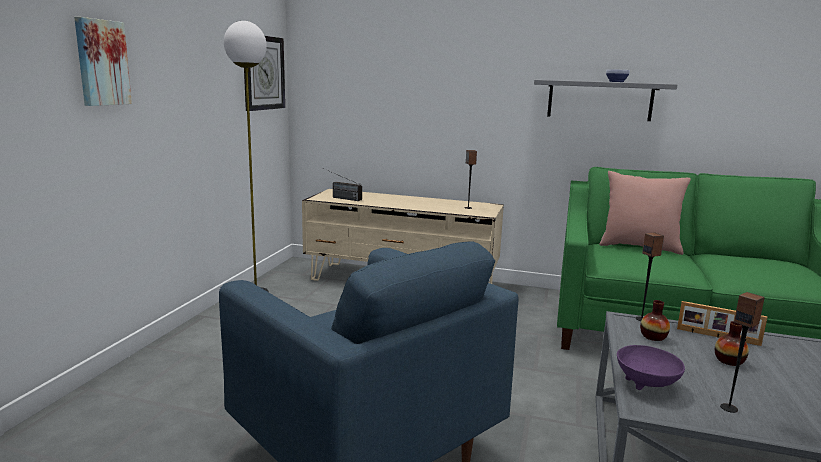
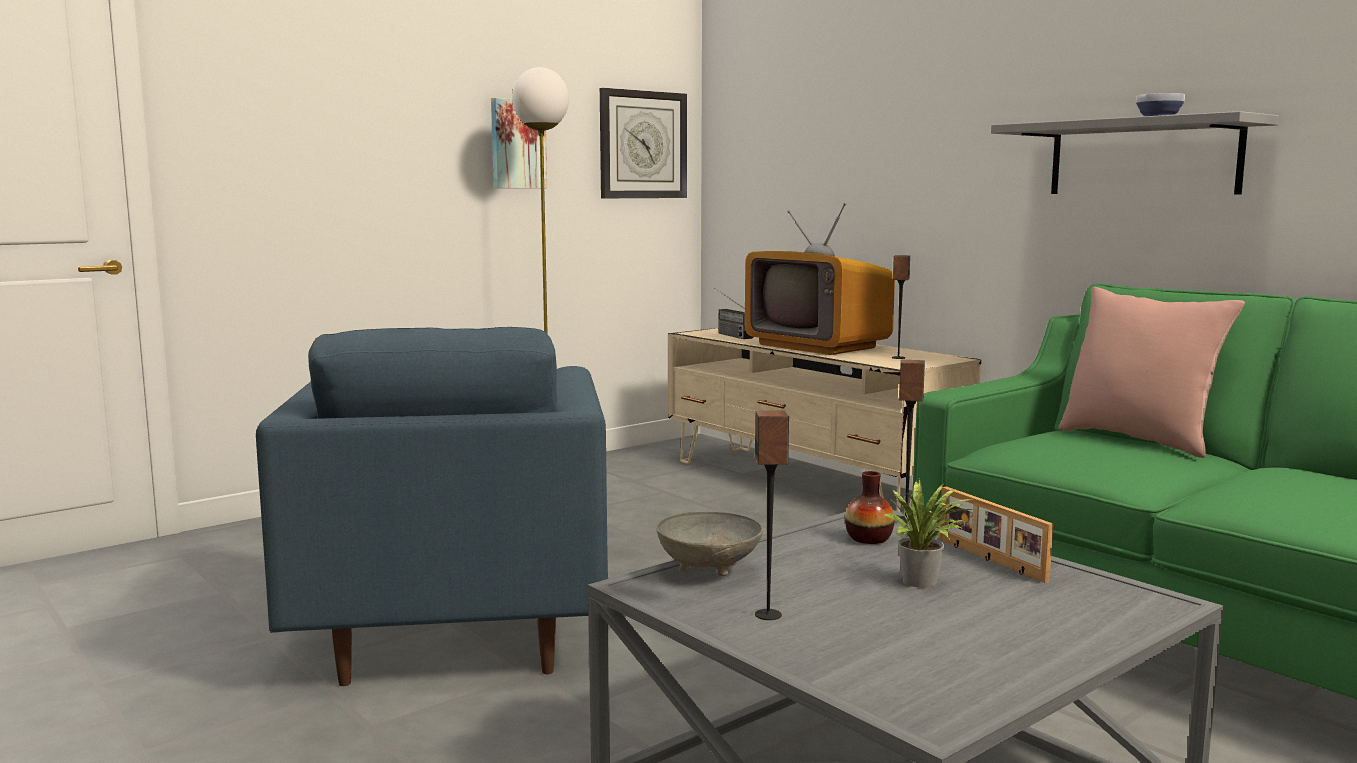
camera: 35 degrees right, 5 degrees down
picture [74,17,132,106] -> picture moved to [491,98,547,188]
purple bowl [617,345,685,390] -> grey bowl [656,512,763,576]
vase [715,321,749,366] -> potted plant [884,479,975,588]
none -> television [745,202,895,355]

